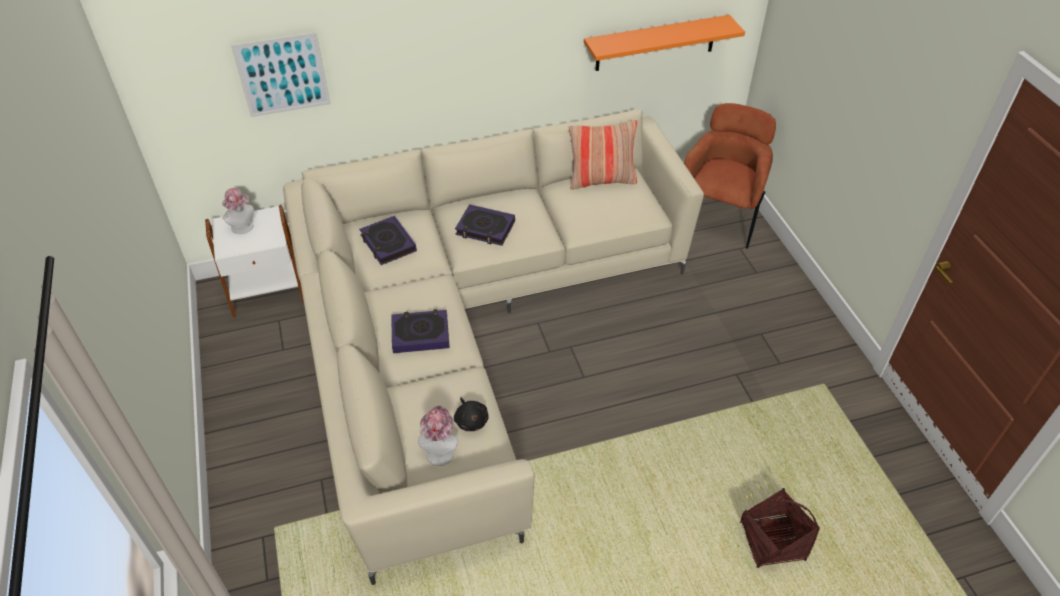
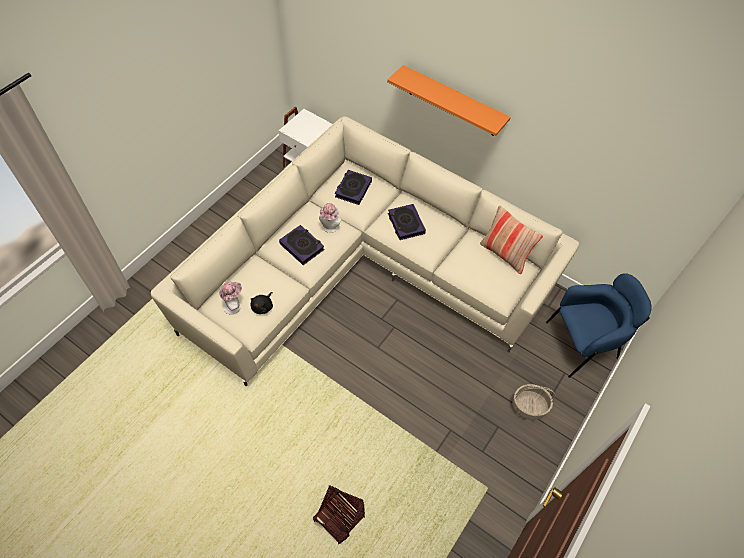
camera: 50 degrees right, 10 degrees up
hat [222,188,254,234] -> hat moved to [319,203,342,233]
picture [231,32,331,117] -> none
orange shelf [584,15,745,71] -> orange shelf moved to [387,65,511,136]
brown armchair [684,103,776,249] -> blue armchair [546,273,651,378]
none -> basket [512,384,555,420]

